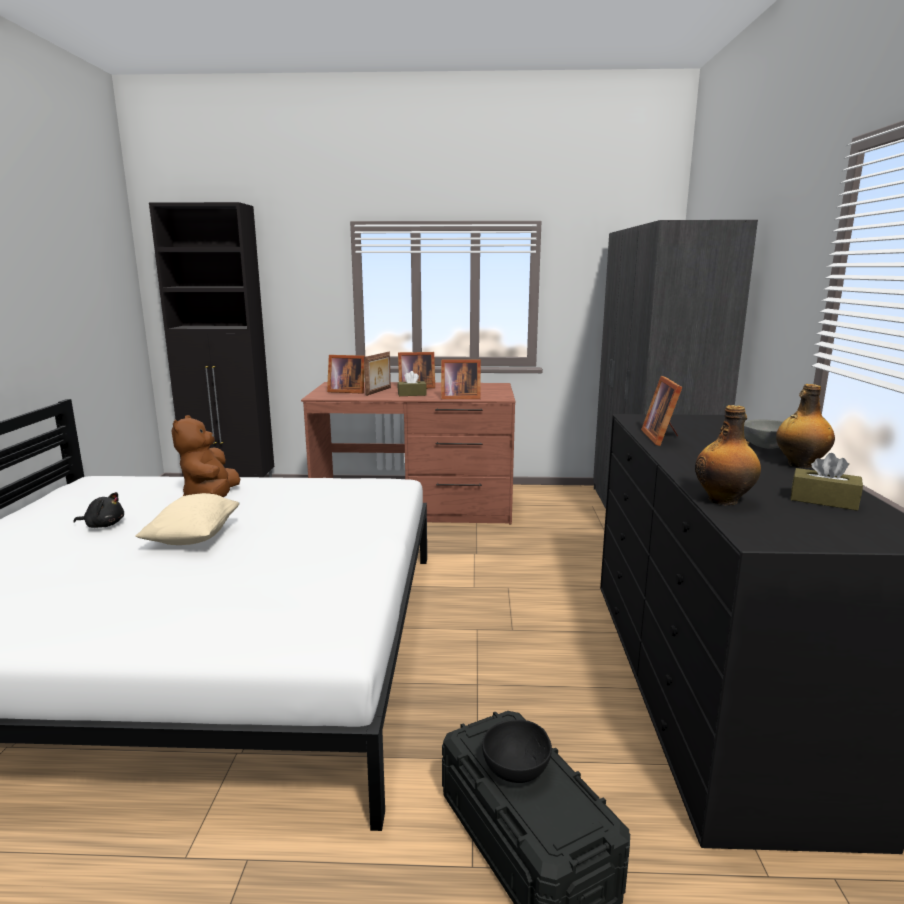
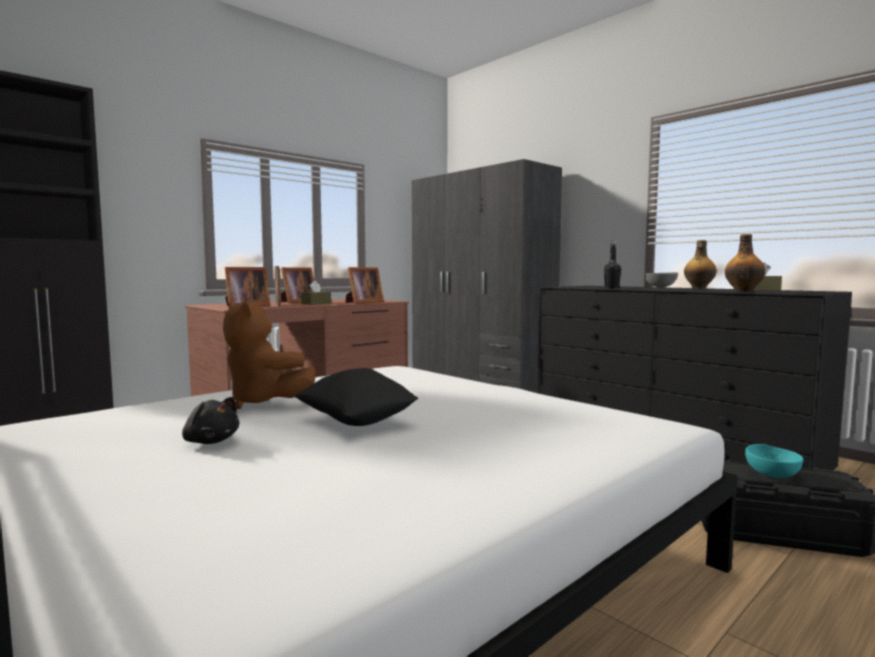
camera: 45 degrees left, 10 degrees down
black plush toy [73,492,124,528] -> black plush toy turned 75 degrees clockwise [182,397,239,444]
beige pillow [135,493,239,545] -> black pillow [294,368,418,426]
black bowl [482,719,552,783] -> turquoise bowl [745,444,803,478]
picture frame [641,376,682,446] -> black bottle [604,240,621,288]

